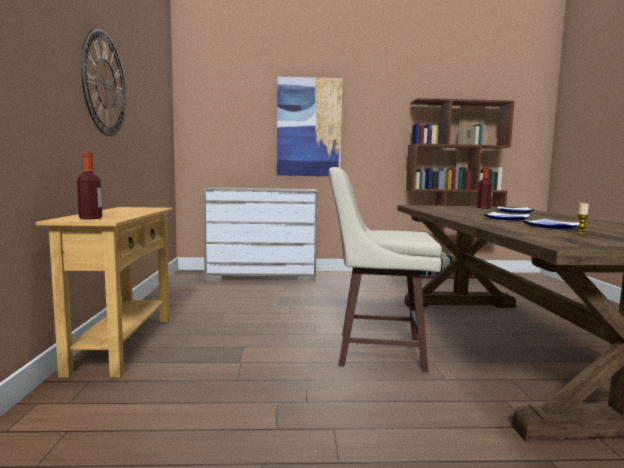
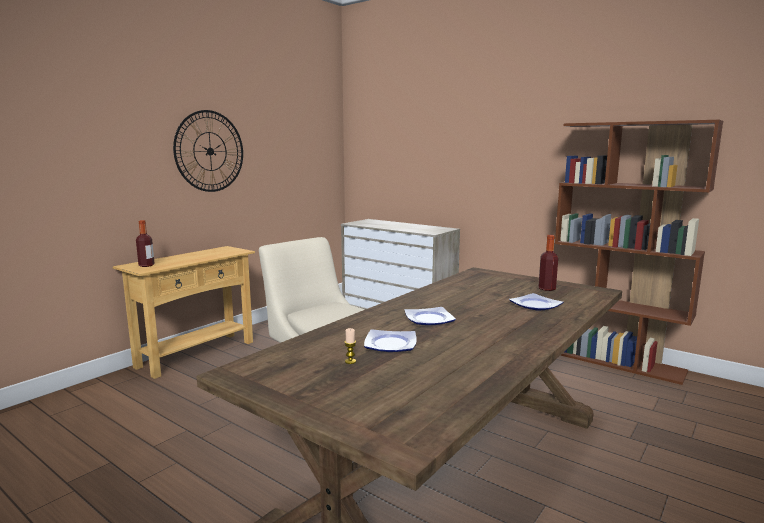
camera: 40 degrees right, 5 degrees up
picture [277,77,343,176] -> none

